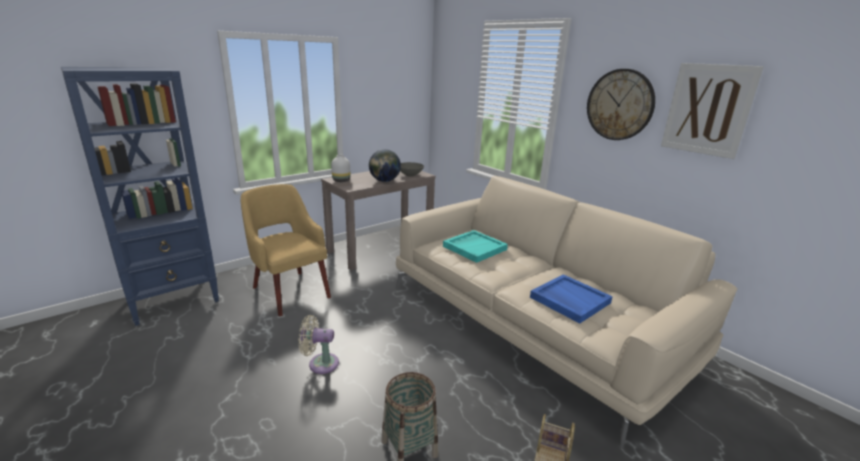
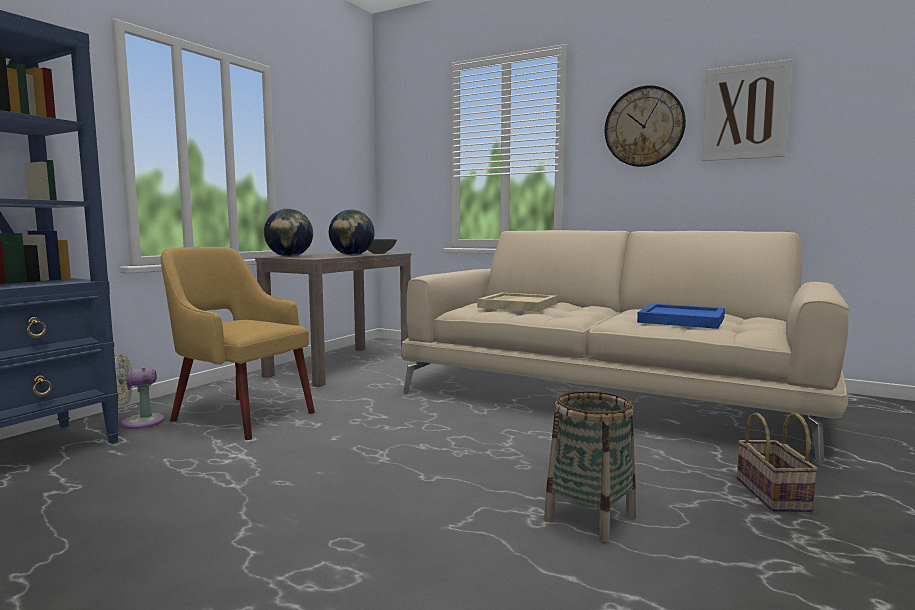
camera: 20 degrees left, 15 degrees down
beige fan [298,315,339,374] -> beige fan moved to [114,354,165,429]
white vase [331,155,350,182] -> globe [264,209,313,257]
turquoise tray [443,230,508,263] -> beige tray [477,292,558,312]

